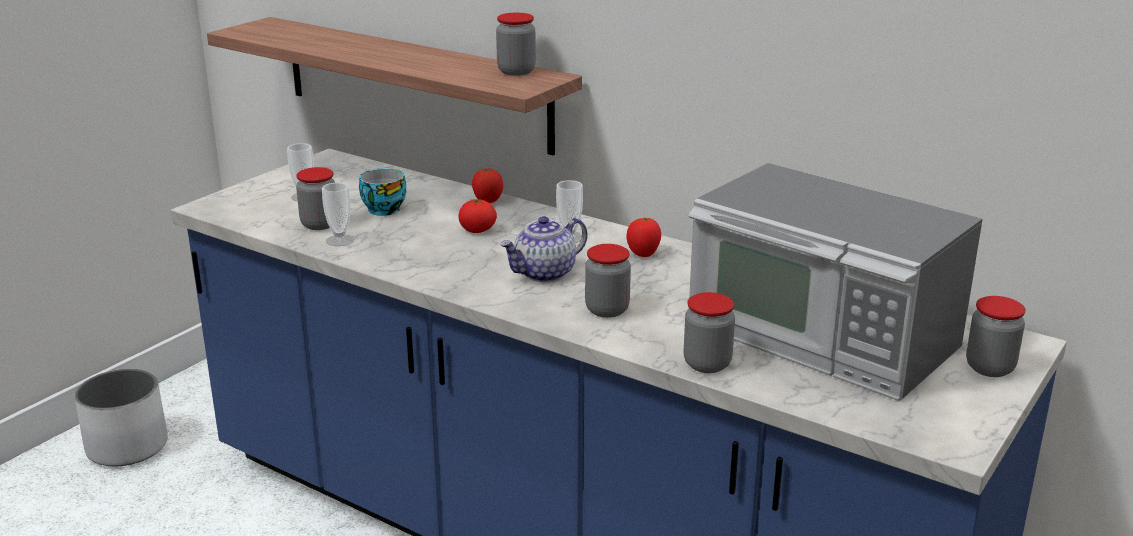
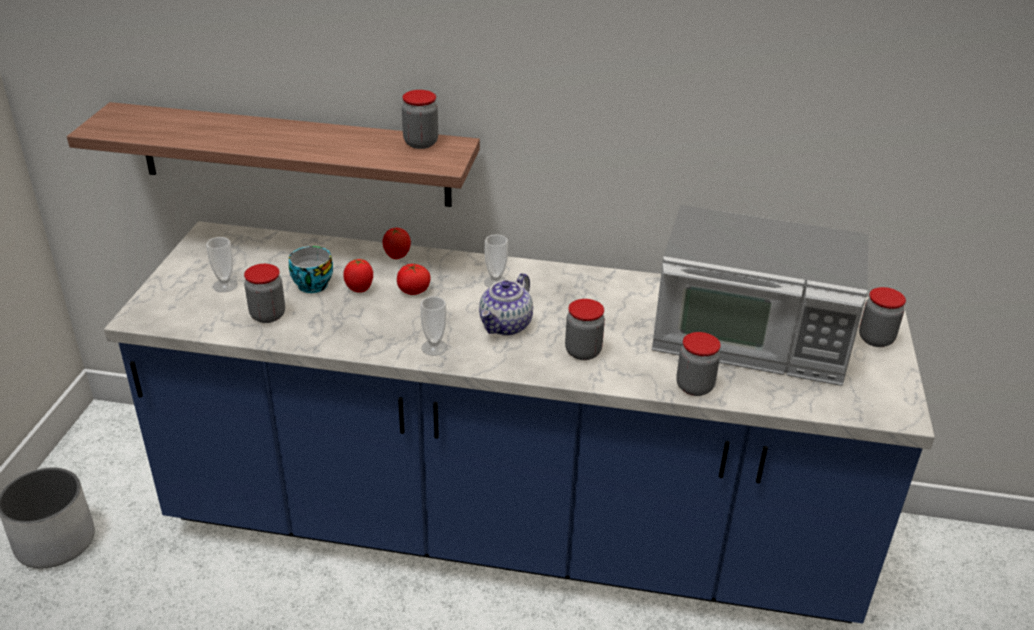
camera: 25 degrees left, 10 degrees up
cup [322,183,354,246] -> cup moved to [421,296,448,356]
tomato [627,217,661,257] -> tomato moved to [343,259,373,293]

